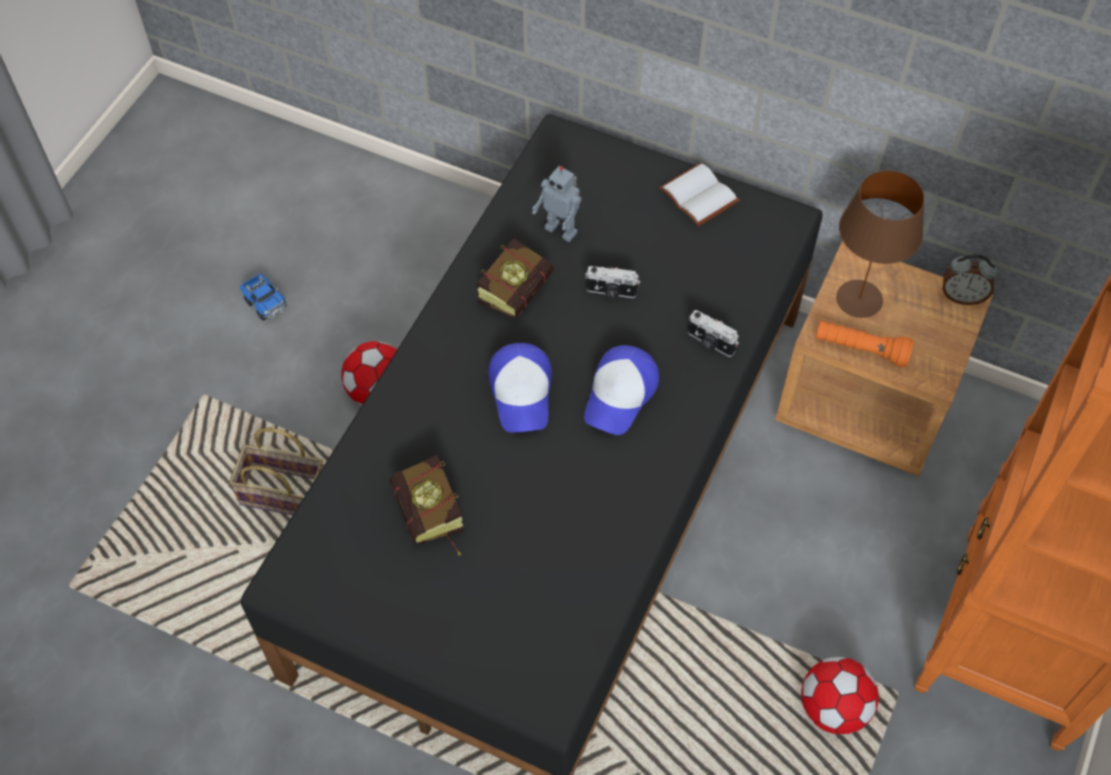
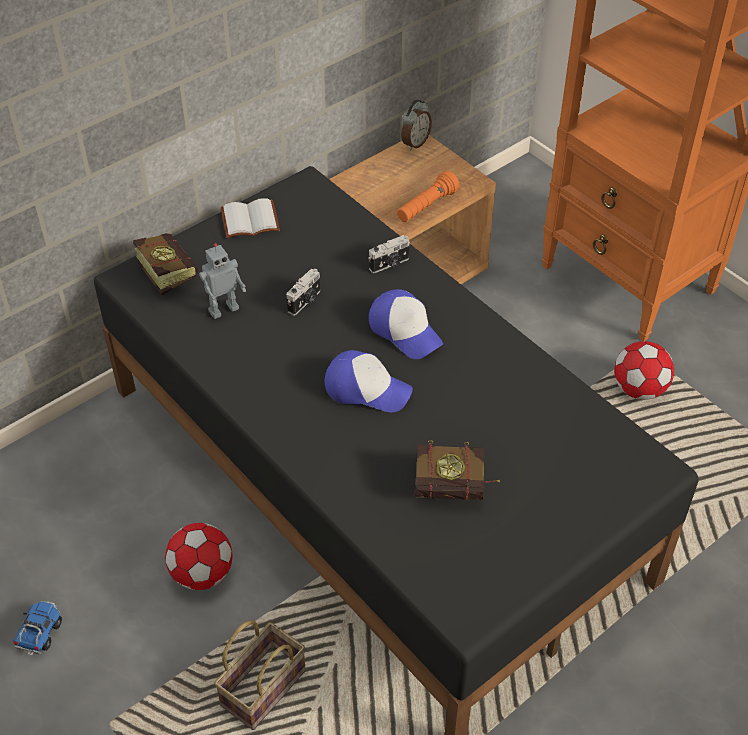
camera: 65 degrees left, 10 degrees down
toy truck [240,273,287,321] -> toy truck turned 60 degrees counterclockwise [13,601,62,655]
book [477,238,553,318] -> book moved to [133,233,198,296]
brown table lamp [836,170,925,318] -> none

